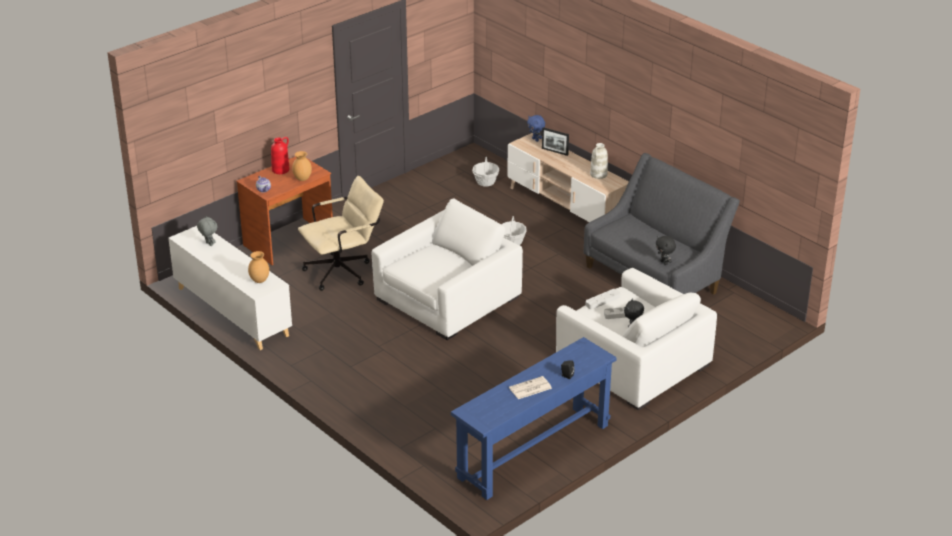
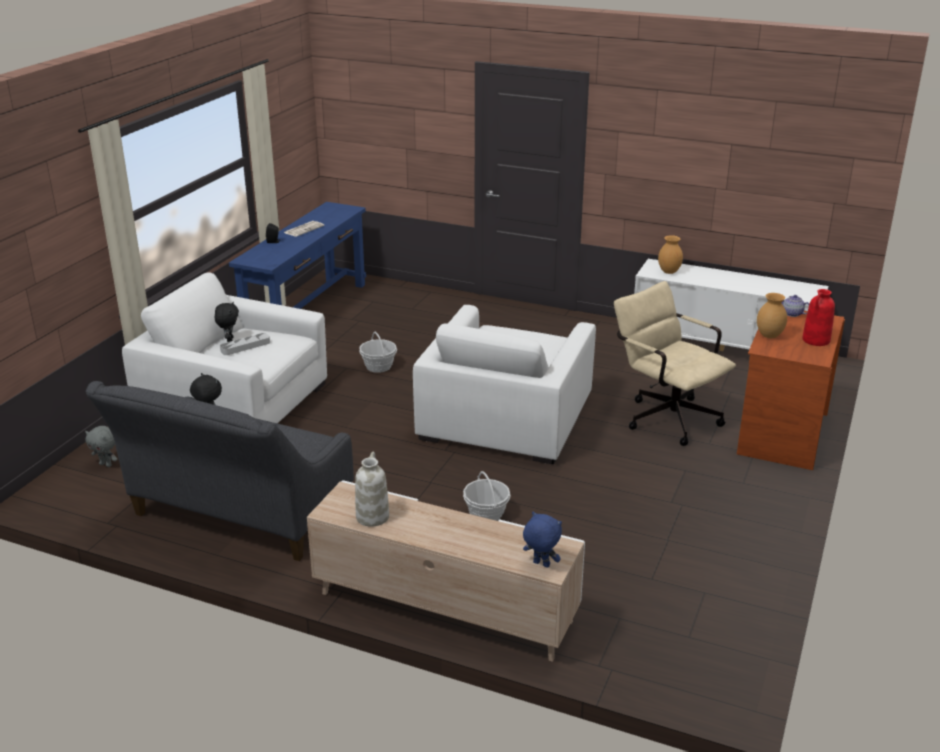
camera: 155 degrees right, 5 degrees down
grey plush toy [197,216,217,246] -> grey plush toy moved to [85,426,117,467]
beige office chair [298,176,384,291] -> beige office chair turned 105 degrees clockwise [614,281,736,446]
basket [472,157,499,186] -> basket moved to [359,332,397,373]
picture frame [542,127,569,156] -> none
grey tray [586,289,620,309] -> none

